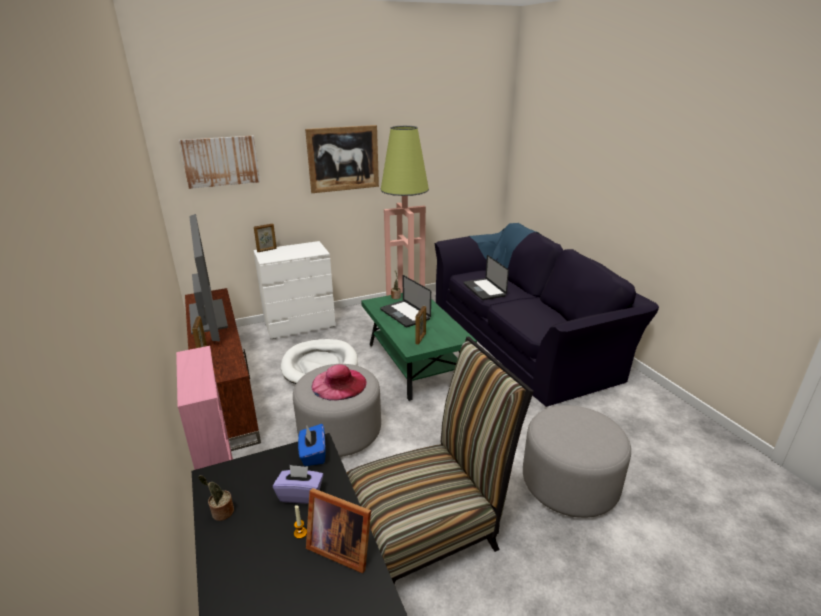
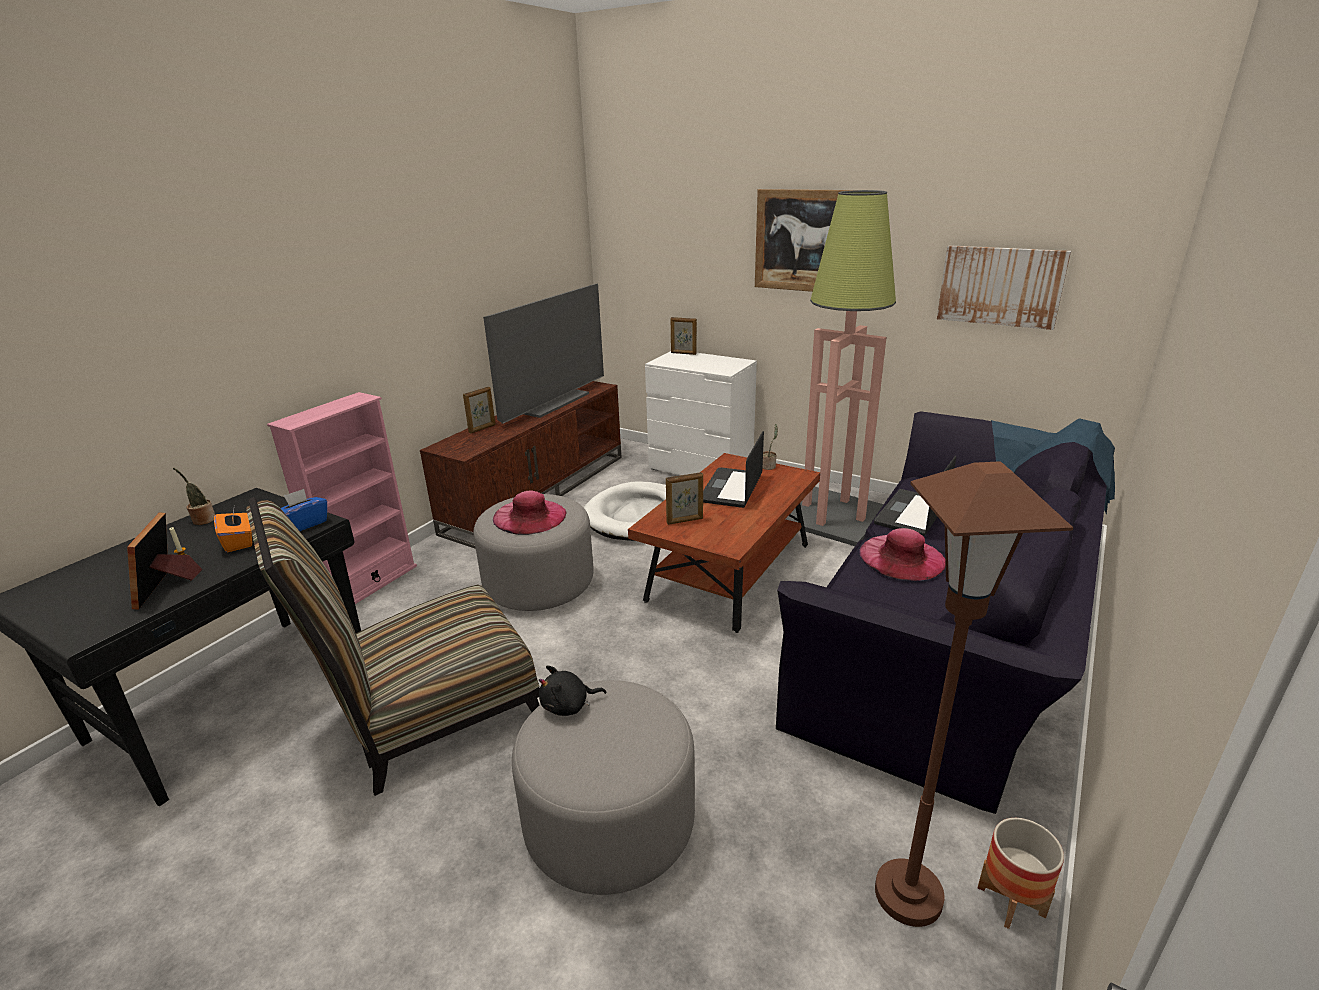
camera: 55 degrees right, 0 degrees up
picture [179,136,260,189] -> picture moved to [937,245,1071,330]
purple tissue box [273,465,323,504] -> orange tissue box [214,504,252,552]
chair [347,336,534,585] -> chair turned 120 degrees clockwise [247,497,540,796]
green coffee table [361,293,477,401] -> brown coffee table [628,453,820,633]
none -> black plush toy [539,665,606,716]
none -> pink hat [859,528,946,581]
none -> brown floor lamp [875,461,1073,927]
none -> planter [978,818,1064,929]

